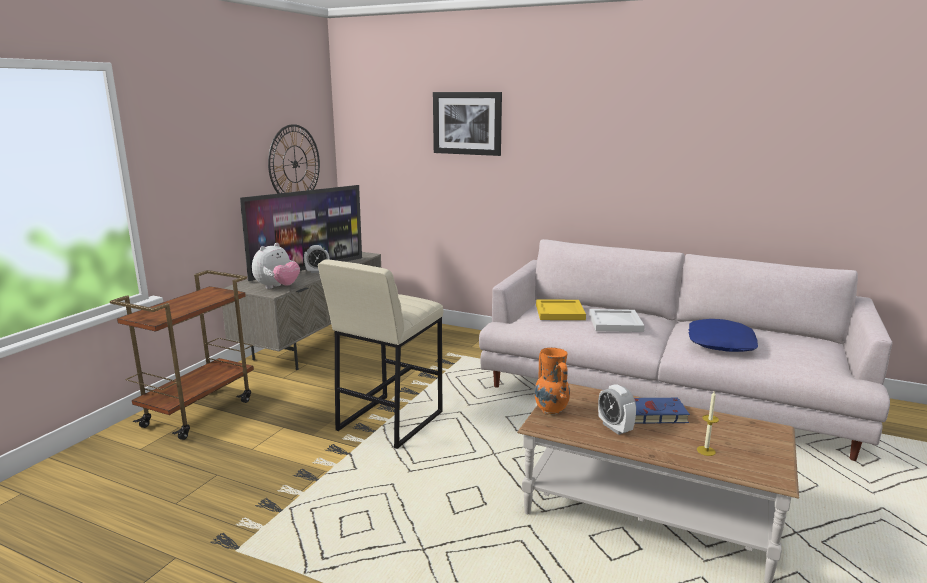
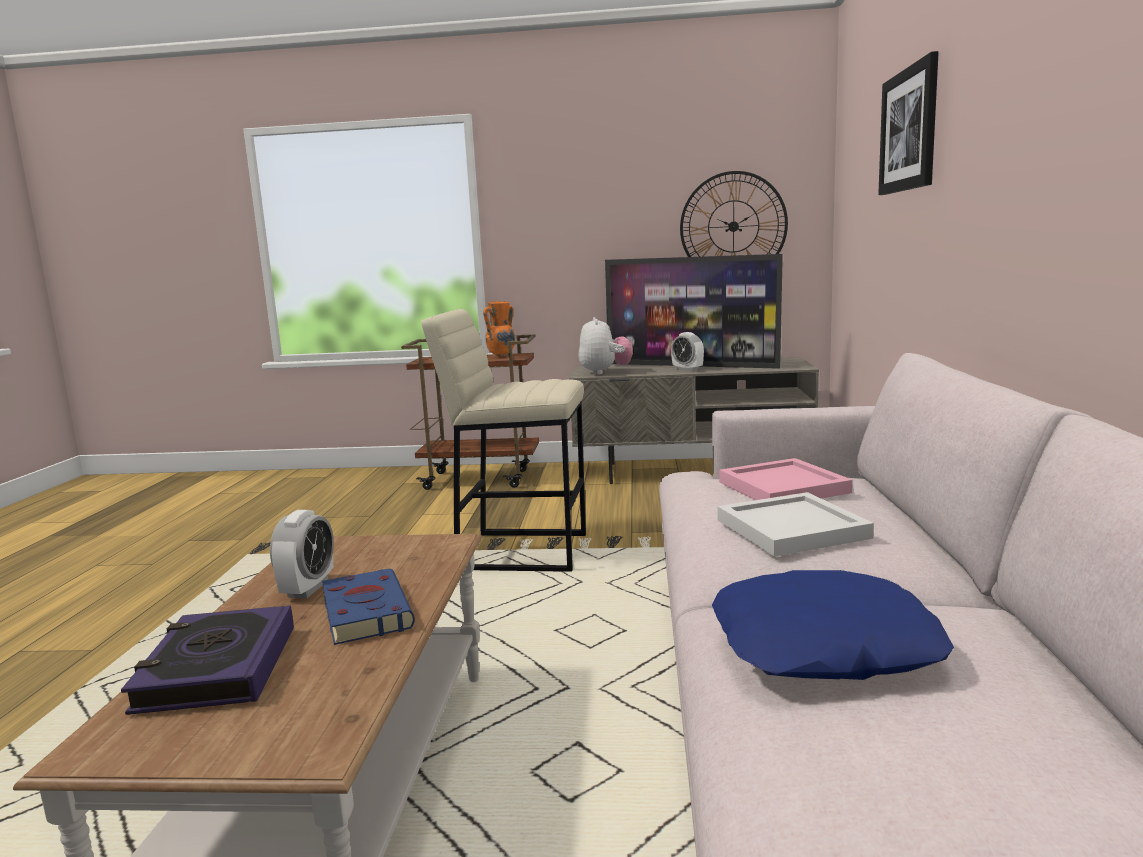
camera: 70 degrees right, 5 degrees down
plush toy [252,243,300,289] -> plush toy turned 105 degrees counterclockwise [579,317,633,375]
orange vase [534,348,570,415] -> orange vase moved to [483,301,515,356]
yellow tray [536,299,586,320] -> pink tray [719,458,853,500]
alarm clock [598,384,636,435] -> alarm clock turned 150 degrees clockwise [270,510,334,598]
candle [697,391,719,456] -> book [121,605,294,715]

